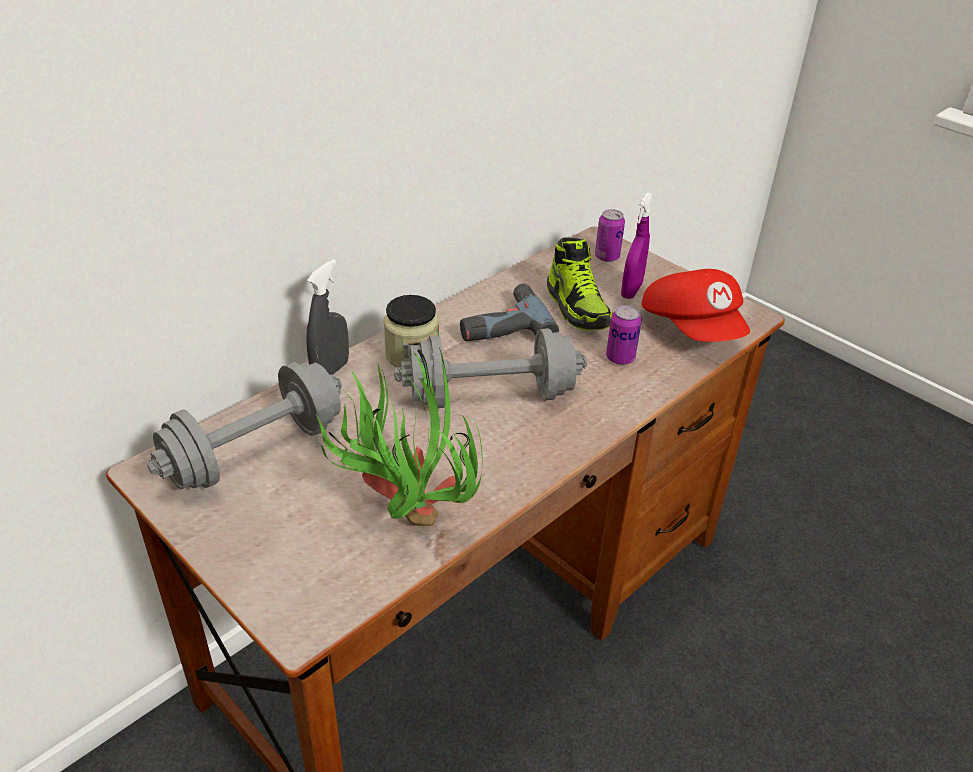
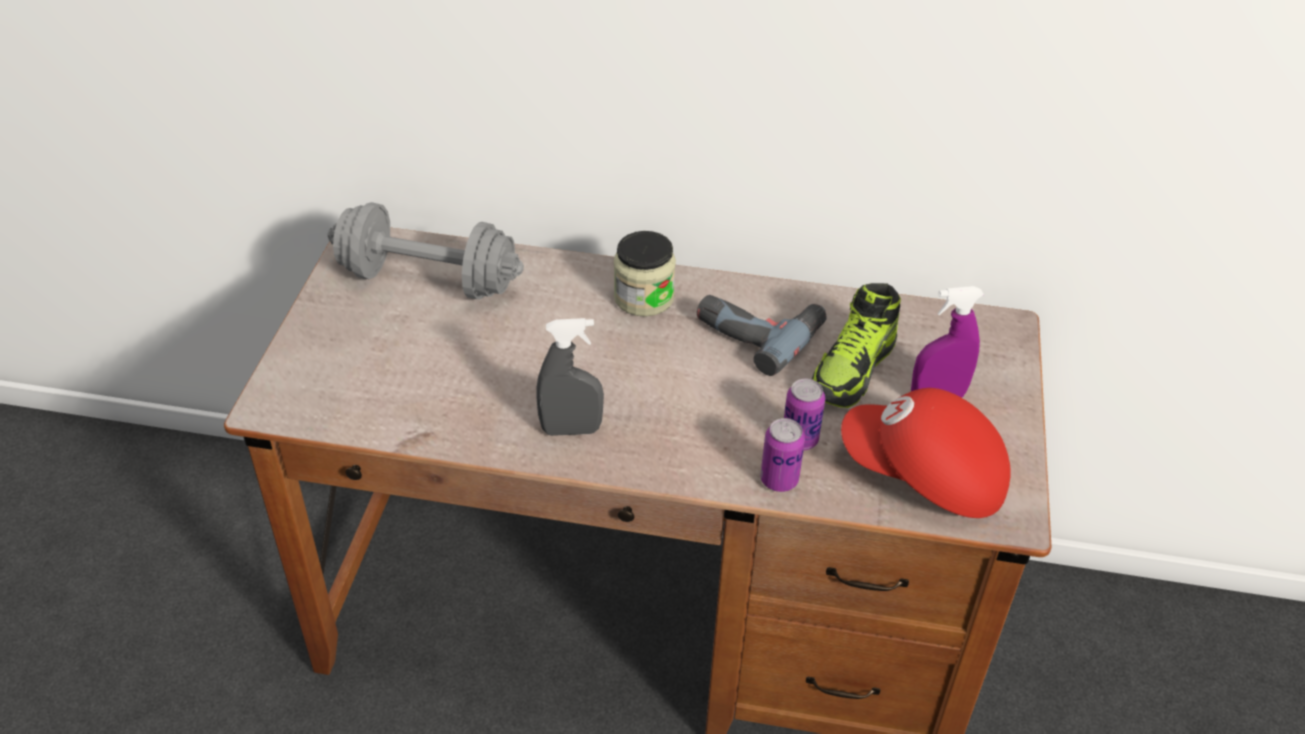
camera: 55 degrees right, 5 degrees up
grey spray bottle [306,259,349,375] -> grey spray bottle moved to [536,318,604,436]
potted plant [316,348,483,526] -> none
grey dumbbell [394,328,587,408] -> none
can [595,209,625,262] -> can moved to [760,418,805,492]
red cap [641,269,750,342] -> red cap turned 75 degrees clockwise [841,388,1011,518]

